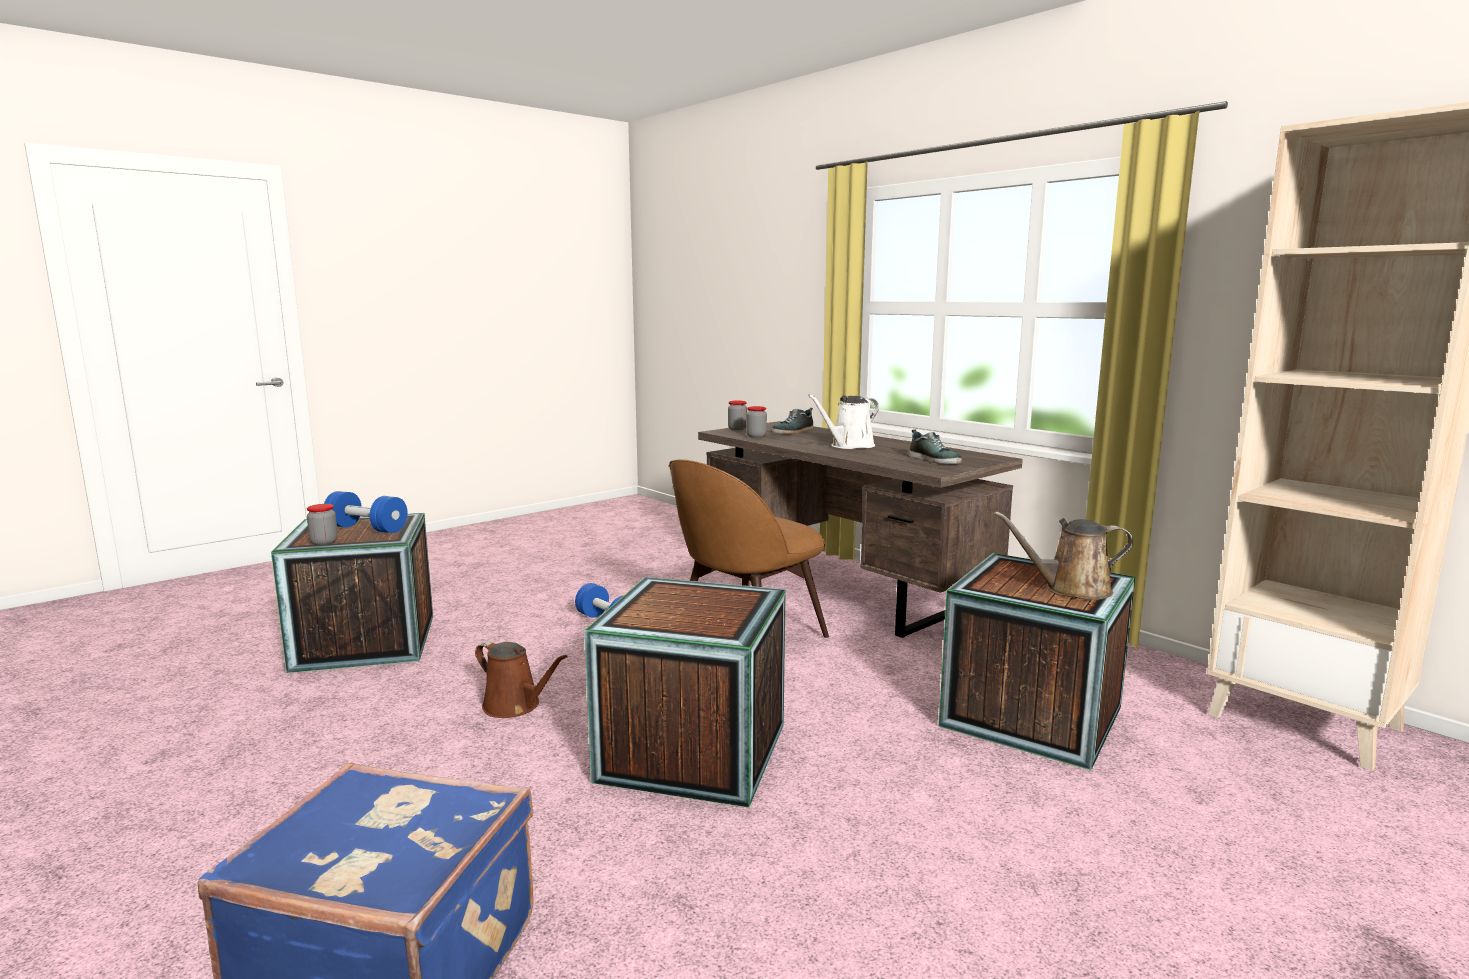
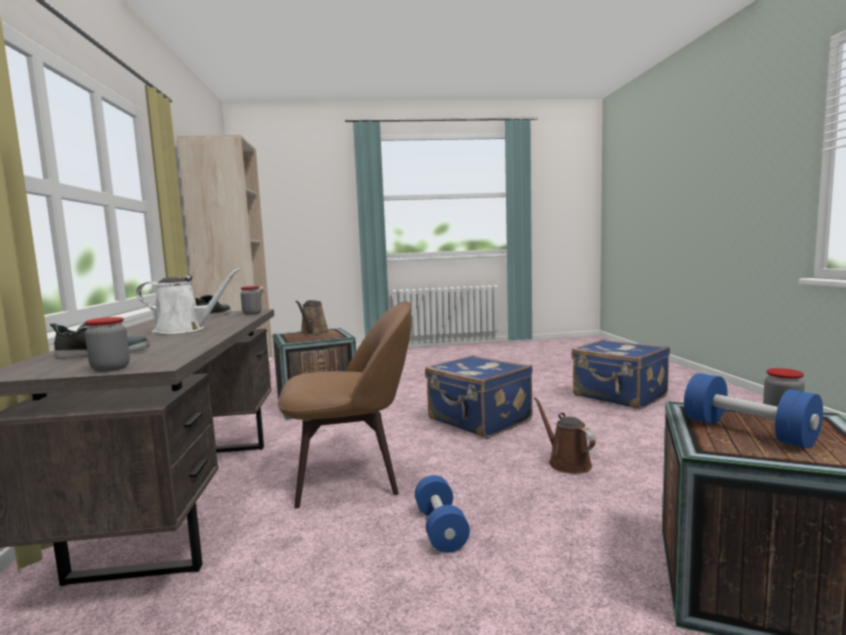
camera: 145 degrees left, 5 degrees down
crate [585,577,786,808] -> blue suitcase [425,355,533,438]
jar [746,406,767,438] -> jar moved to [241,286,262,315]
brown watering can [994,511,1133,600] -> brown watering can turned 60 degrees clockwise [295,300,329,335]

